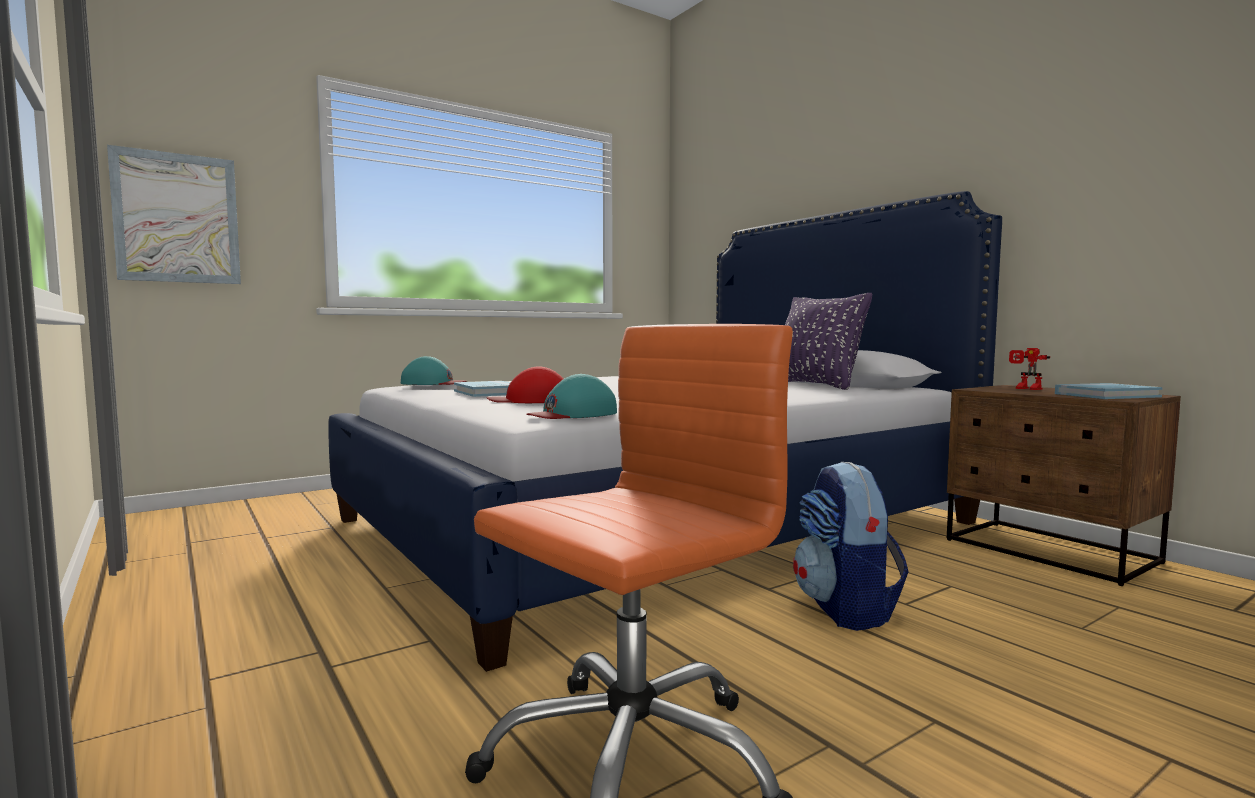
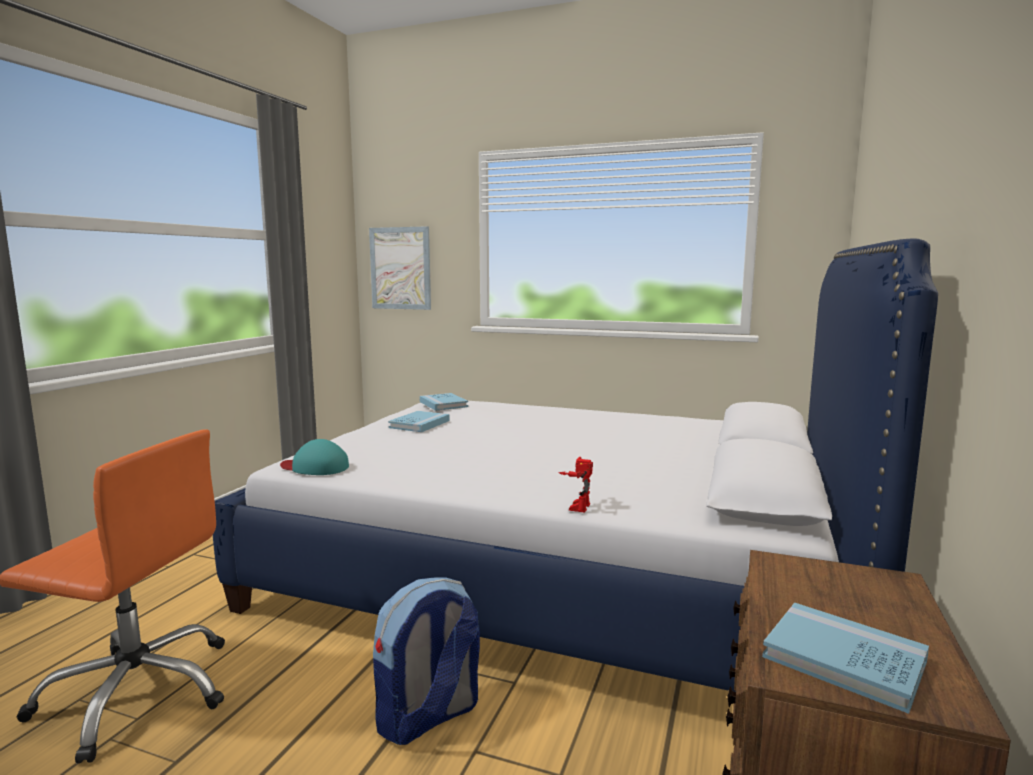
camera: 55 degrees right, 5 degrees up
turquoise cap [401,356,467,385] -> blue book [419,393,468,411]
red cap [487,366,563,403] -> none
purple pillow [785,293,872,390] -> none
toy robot [1009,348,1050,390] -> toy robot moved to [559,457,593,513]

